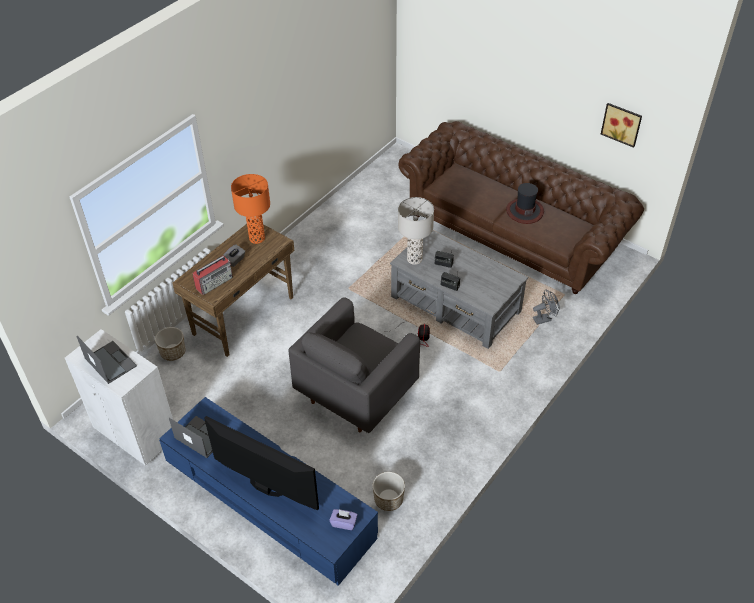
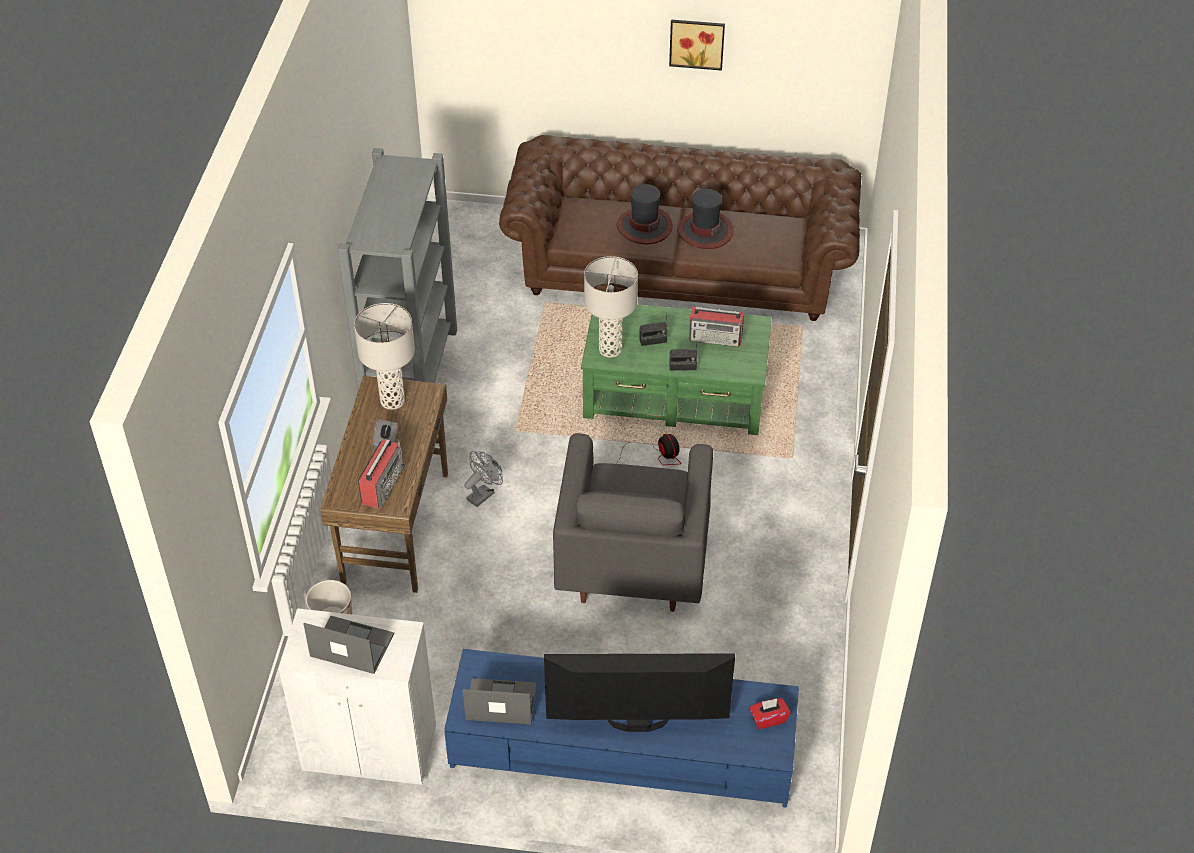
camera: 30 degrees left, 0 degrees up
orange table lamp [231,174,270,244] -> white table lamp [354,303,415,410]
purple tissue box [329,509,357,530] -> red tissue box [749,698,791,729]
planter [373,472,405,511] -> none
grey coffee table [390,231,528,349] -> green coffee table [581,304,772,435]
grey fan [533,290,560,325] -> grey fan moved to [464,451,503,507]
picture [601,103,642,148] -> picture moved to [669,20,725,71]
none -> grey bookcase [337,148,457,390]
none -> hat [617,184,673,244]
none -> radio [689,307,744,347]

